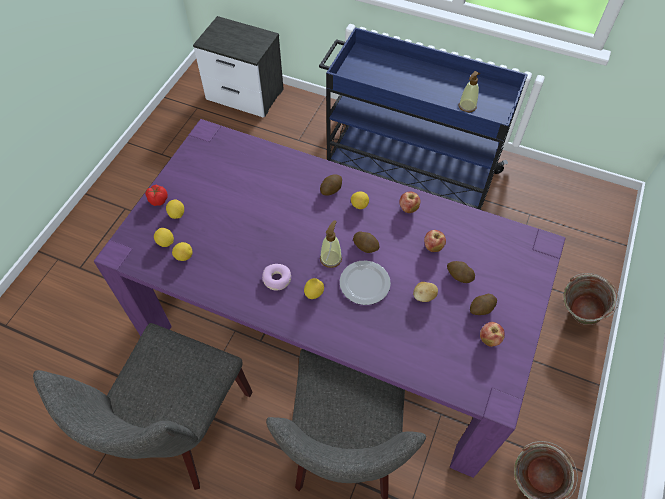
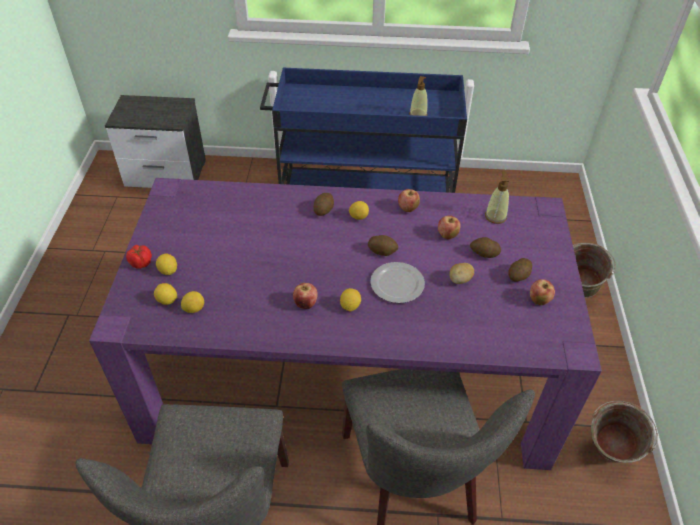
camera: 20 degrees left, 10 degrees down
donut [262,264,291,290] -> apple [293,283,318,309]
soap dispenser [320,220,342,268] -> soap dispenser moved to [485,170,509,224]

